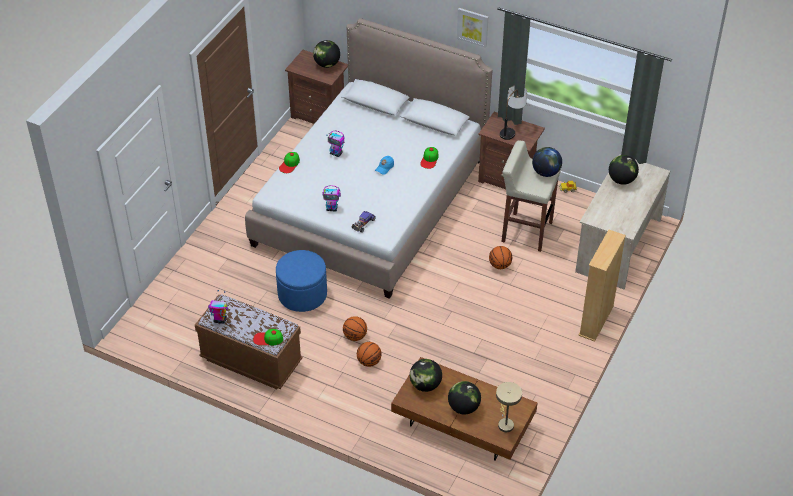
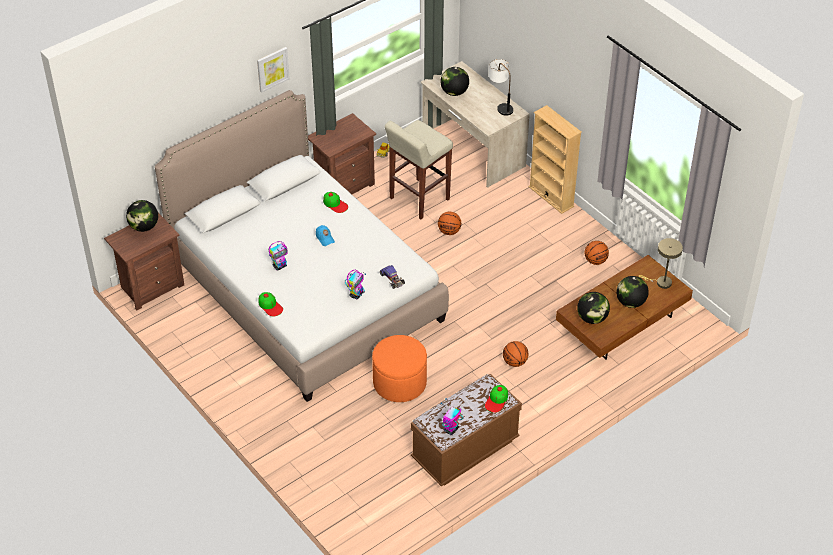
camera: 65 degrees left, 0 degrees up
blue ottoman [276,250,327,312] -> orange ottoman [372,335,427,402]
basketball [343,316,367,341] -> basketball moved to [585,241,609,265]
table lamp [500,85,527,140] -> table lamp moved to [489,59,513,116]
globe [532,147,562,177] -> none

